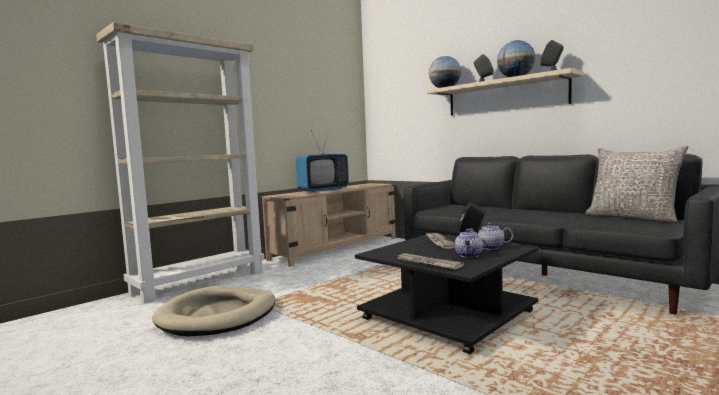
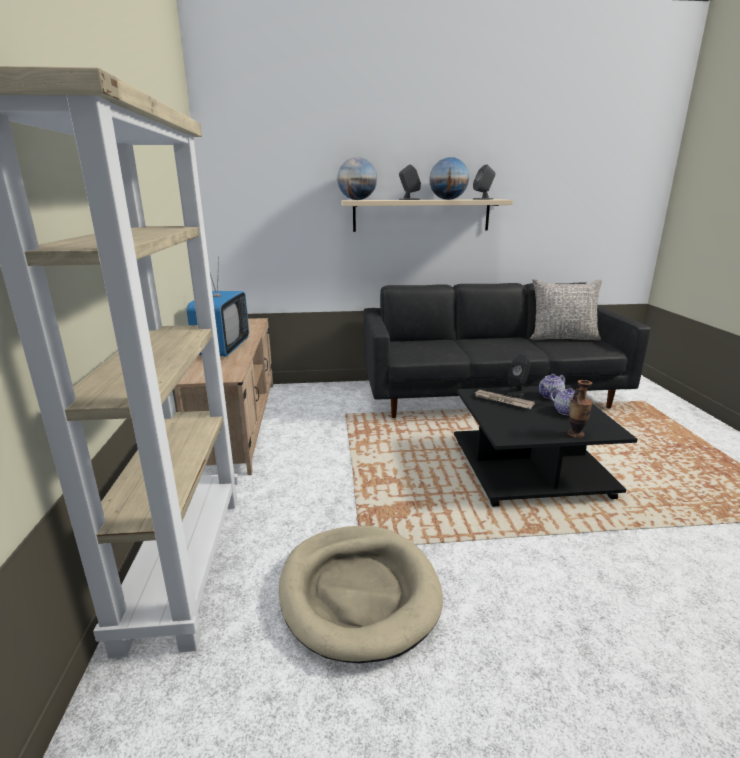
camera: 50 degrees left, 15 degrees up
newspaper [397,253,464,269] -> vase [567,380,593,438]

